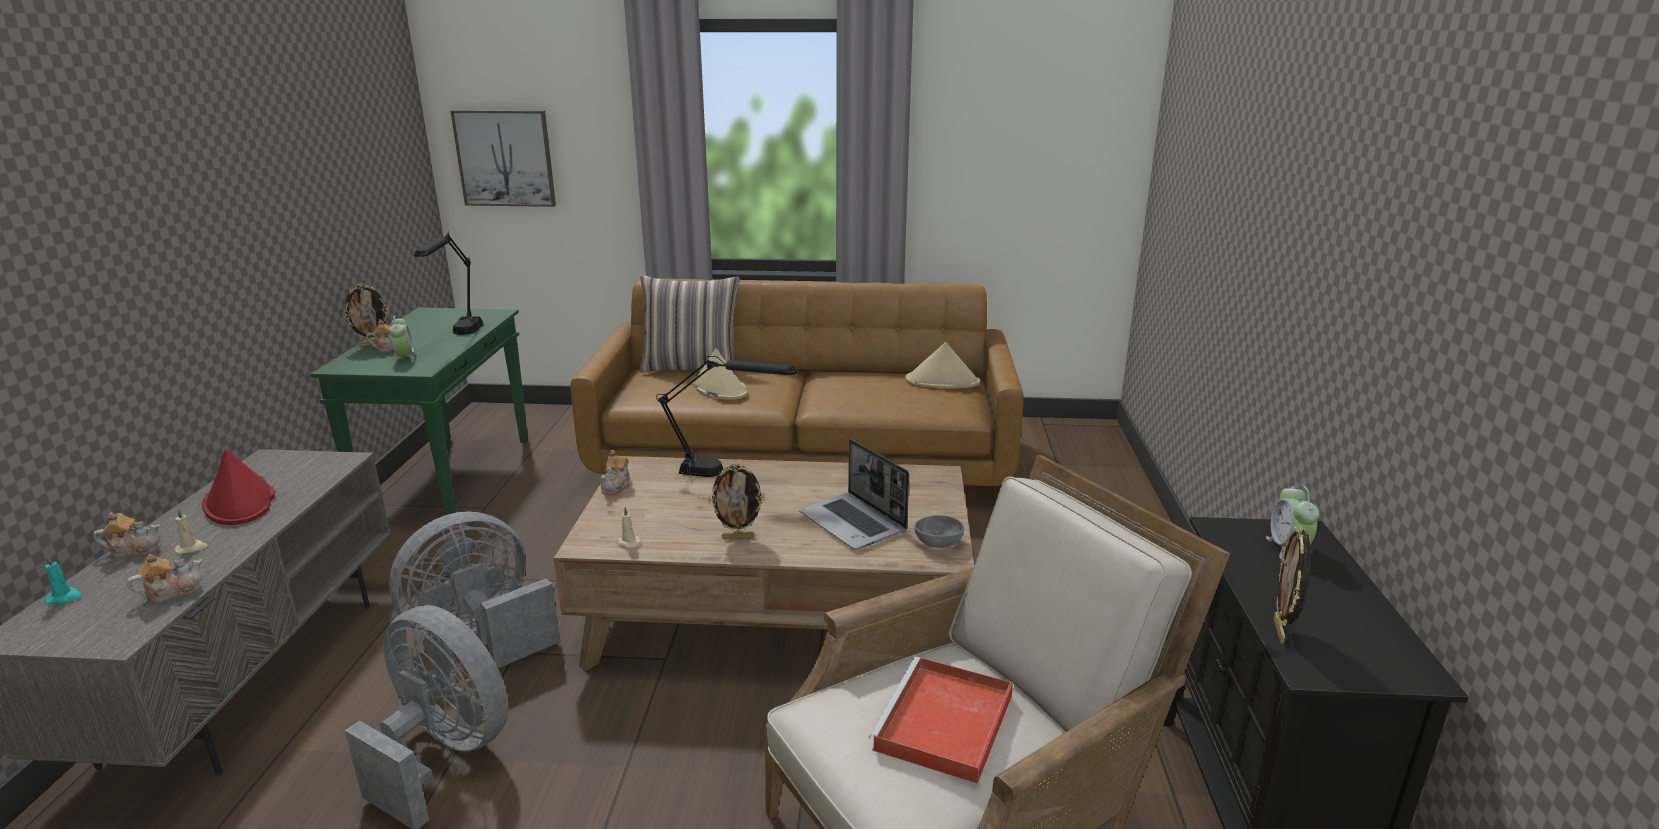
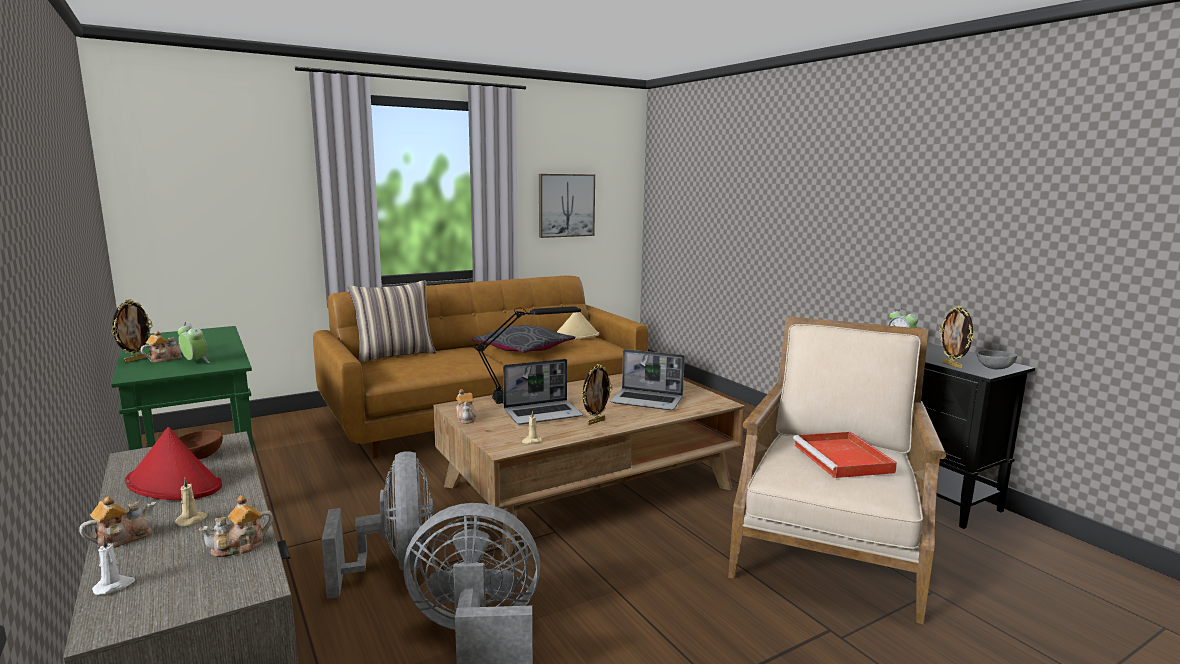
camera: 35 degrees left, 10 degrees down
turquoise candle [45,555,83,604] -> white candle [92,536,135,595]
teapot [127,554,203,603] -> teapot turned 150 degrees counterclockwise [198,495,273,557]
grey fan [389,511,560,668] -> grey fan turned 150 degrees clockwise [322,451,433,599]
black table lamp [414,231,484,335] -> none
picture [451,110,556,207] -> picture moved to [539,174,595,238]
beige hat [692,348,748,400] -> none
grey bowl [914,515,964,548] -> grey bowl moved to [977,350,1017,369]
none -> brown bowl [178,430,223,459]
none -> grey pillow [472,325,575,353]
none -> laptop [503,359,583,425]

